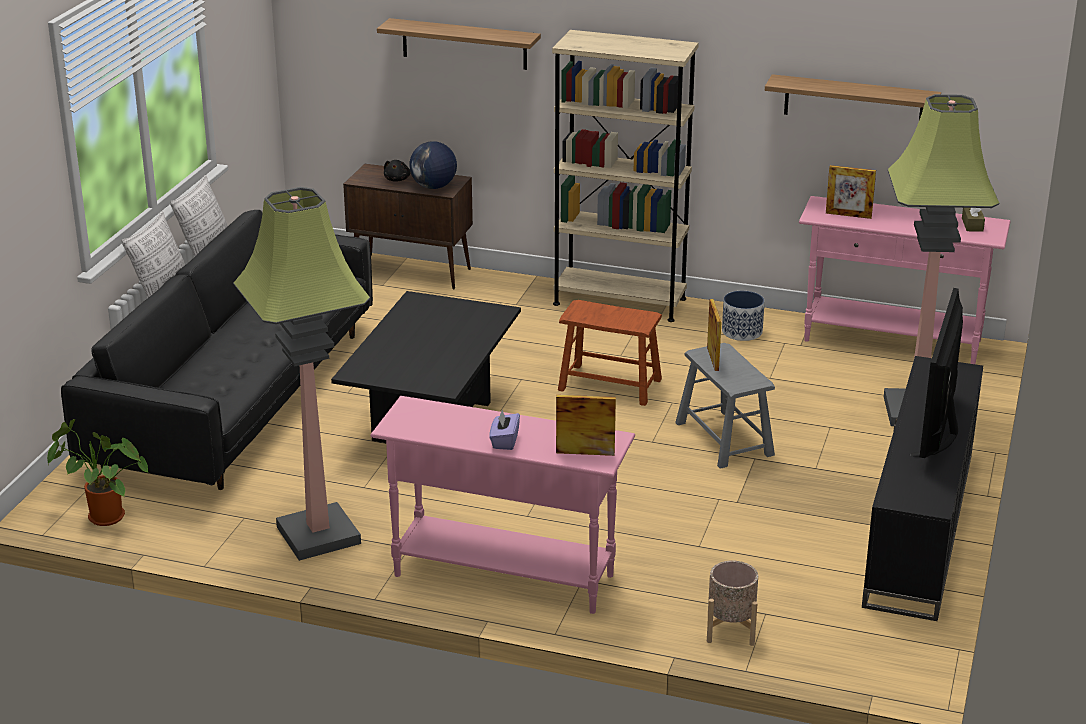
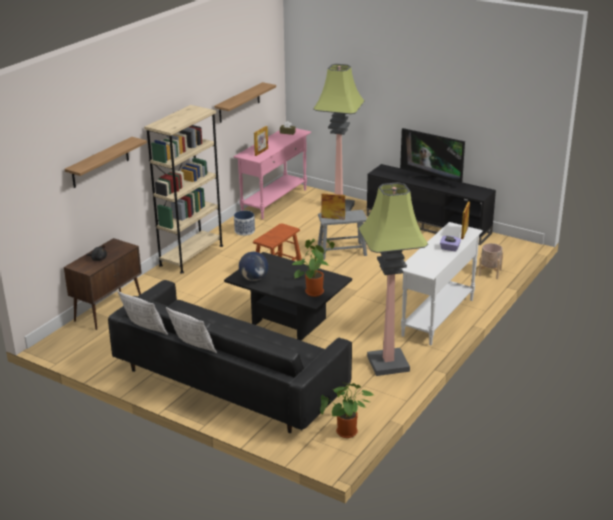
camera: 75 degrees left, 0 degrees up
pink console table [370,396,635,614] -> white console table [401,222,483,346]
globe [409,141,457,189] -> globe moved to [239,252,268,281]
none -> potted plant [292,239,335,297]

